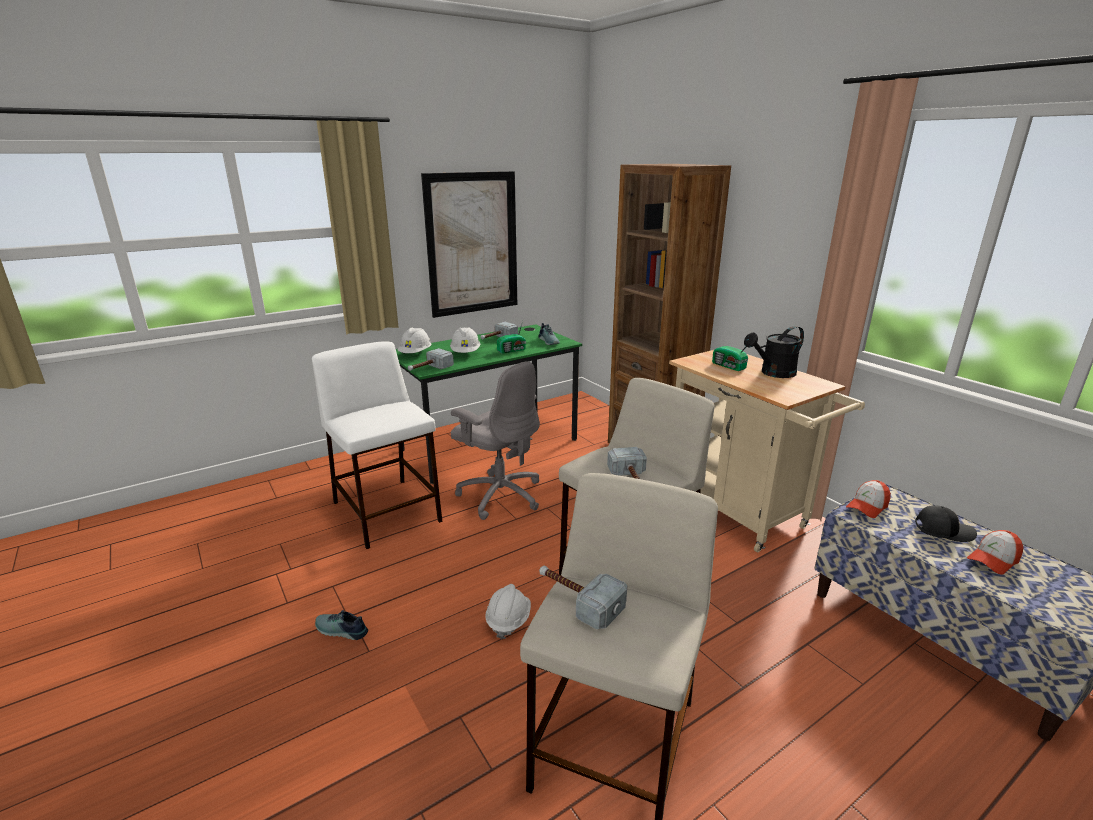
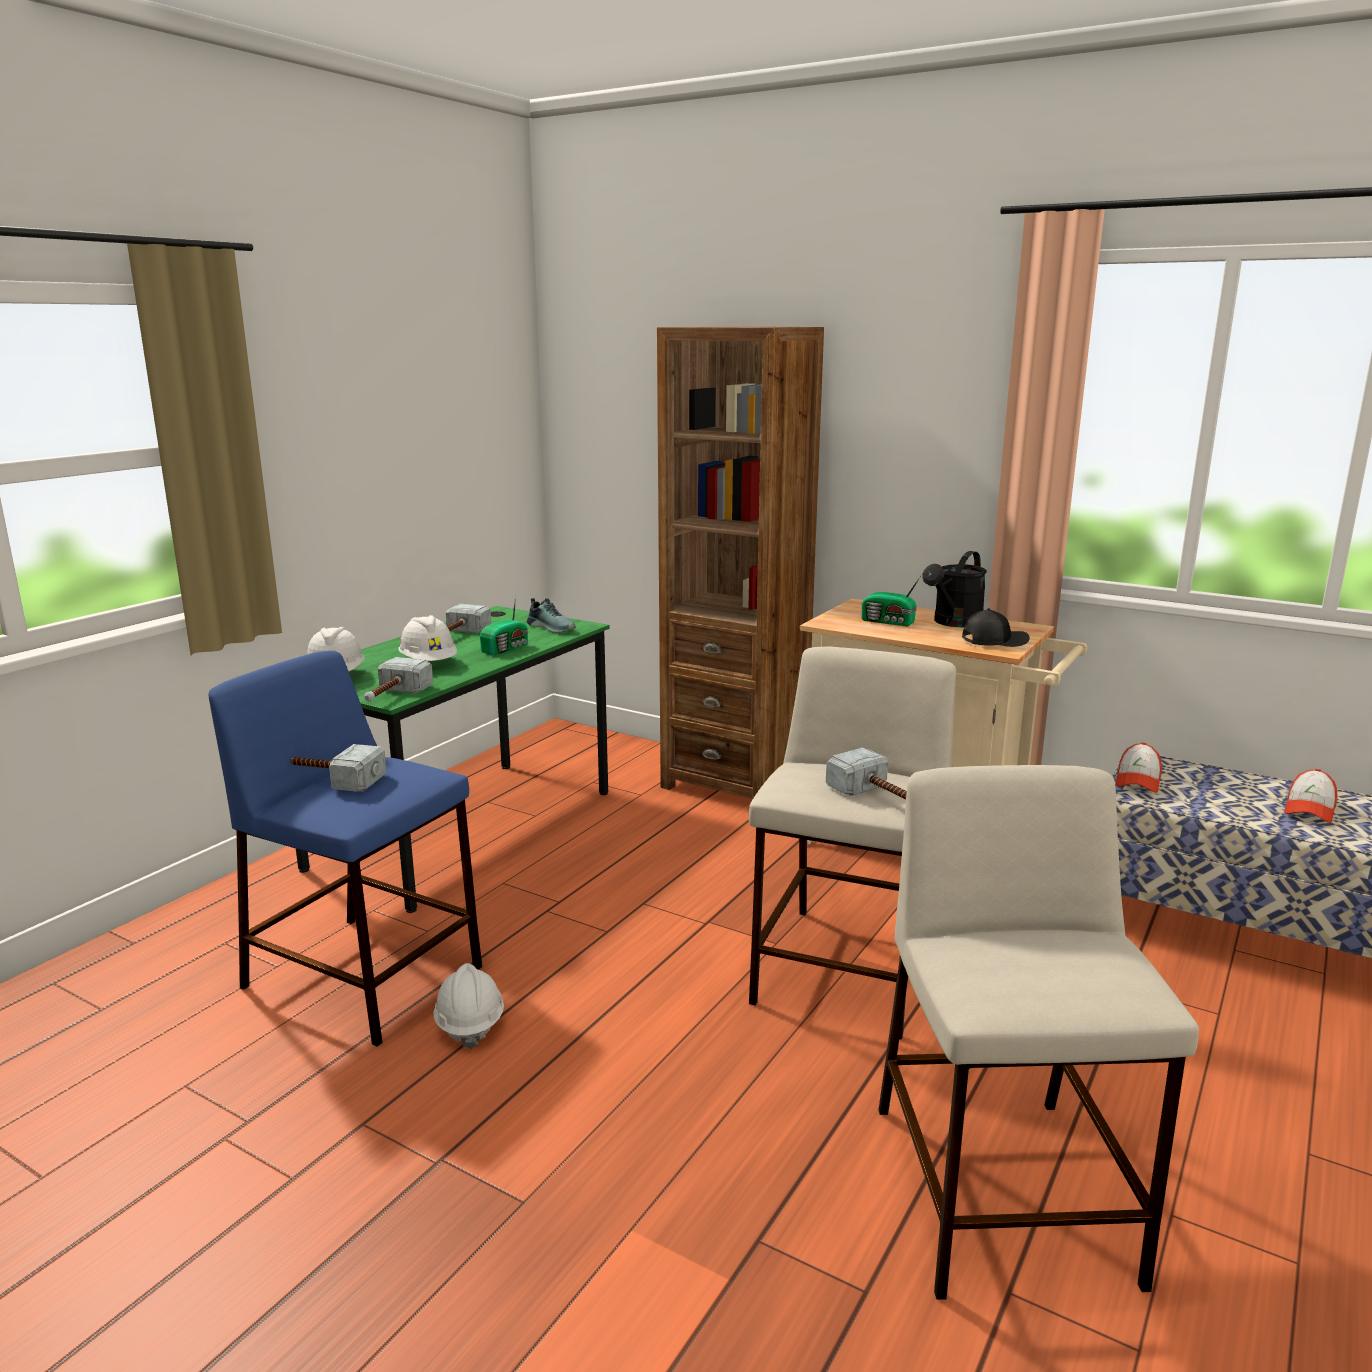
camera: 25 degrees left, 5 degrees down
white stool [312,341,442,549] -> blue stool [209,651,482,1046]
shoe [315,610,368,640] -> none
picture [421,171,517,318] -> none
grey office chair [451,361,540,520] -> none
white hard hat [485,584,531,639] -> white hard hat moved to [433,963,504,1049]
hammer [539,566,627,629] -> hammer moved to [291,744,386,792]
black cap [915,505,977,542] -> black cap moved to [962,608,1030,647]

